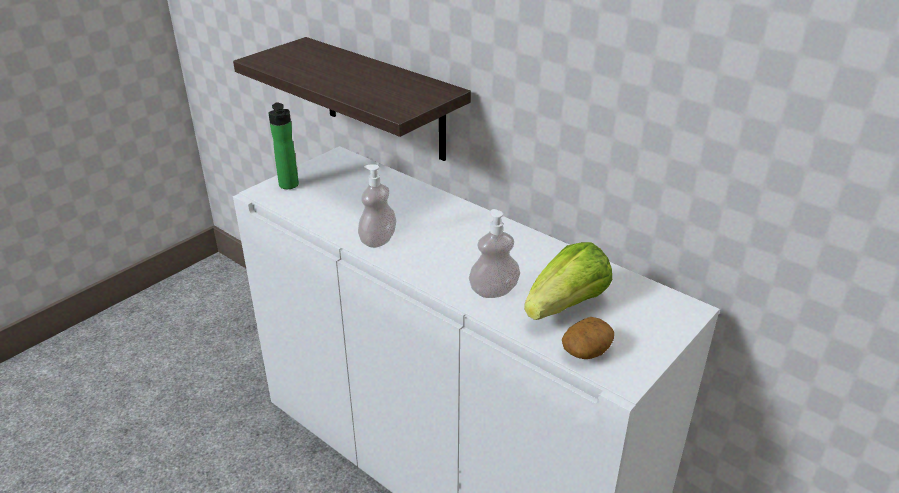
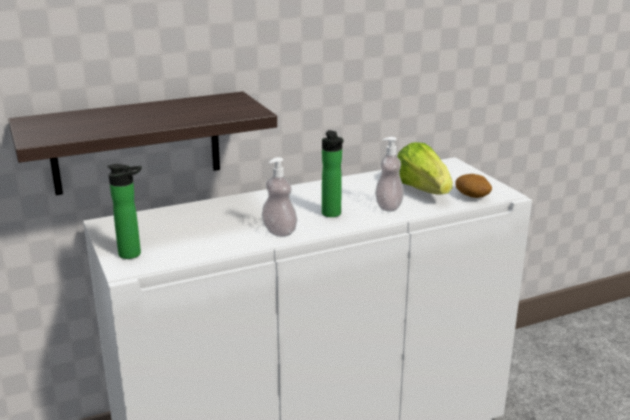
camera: 65 degrees left, 10 degrees down
none -> bottle [322,130,344,217]

